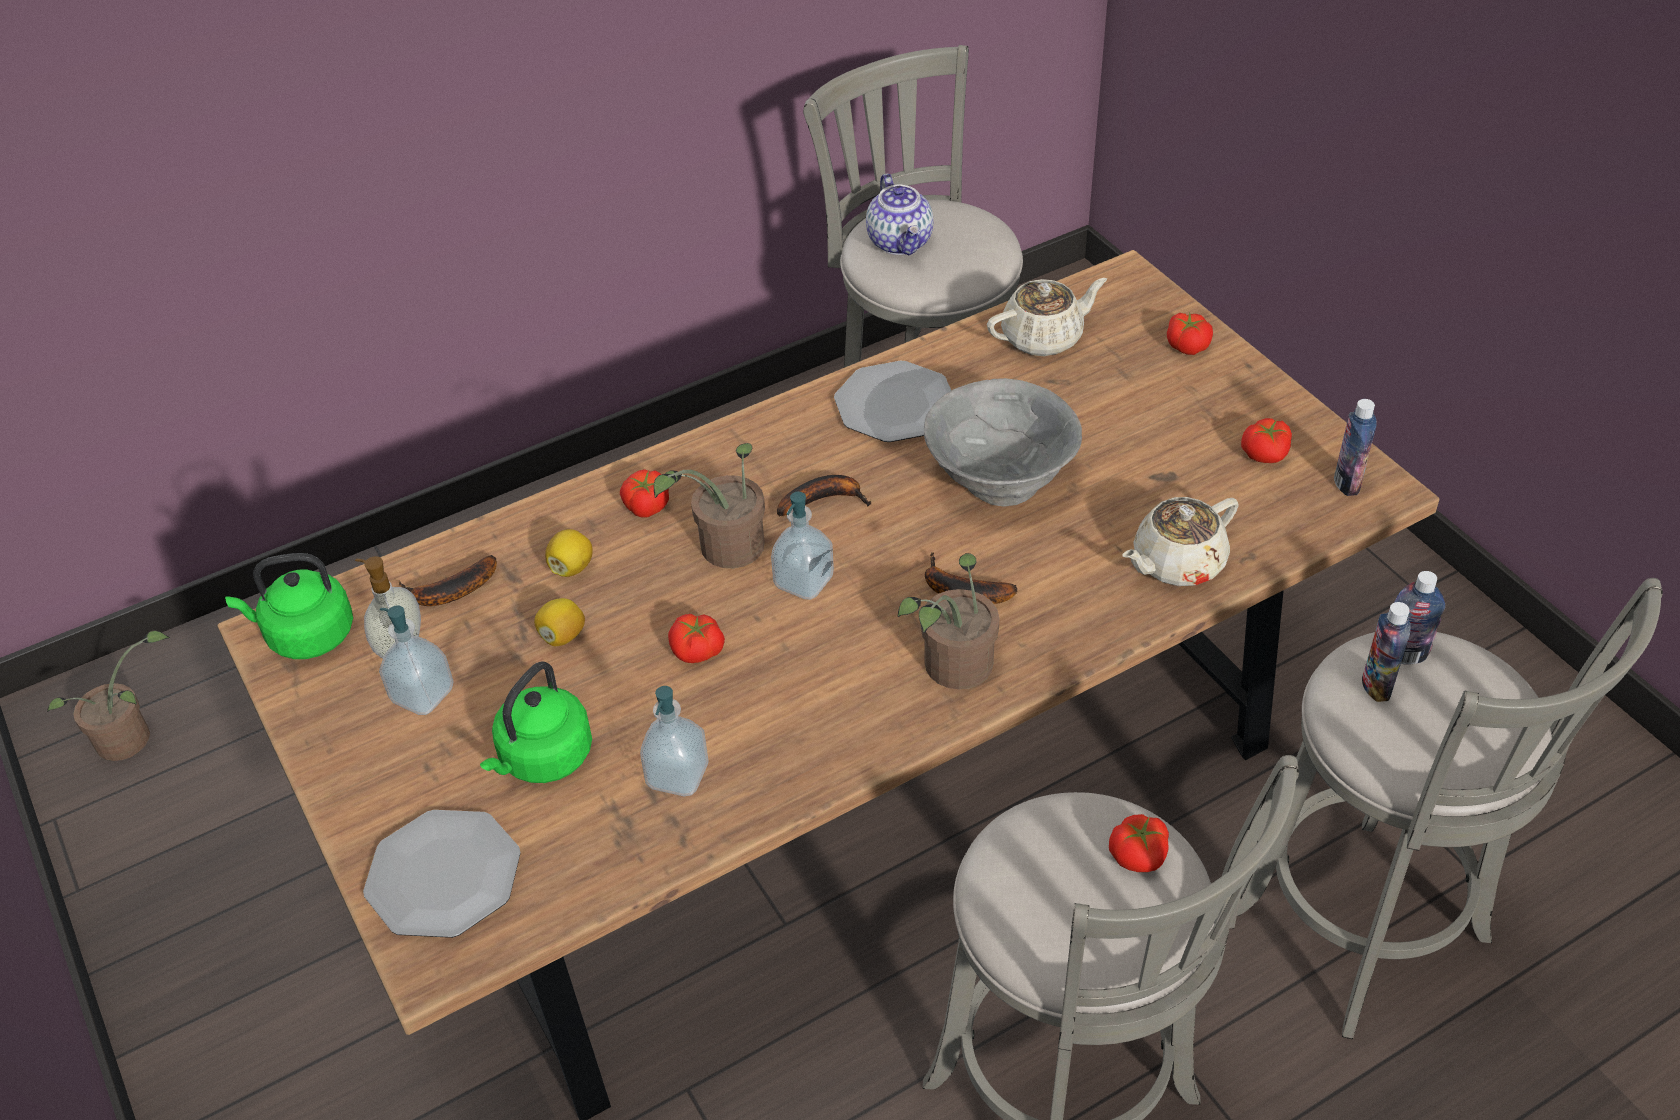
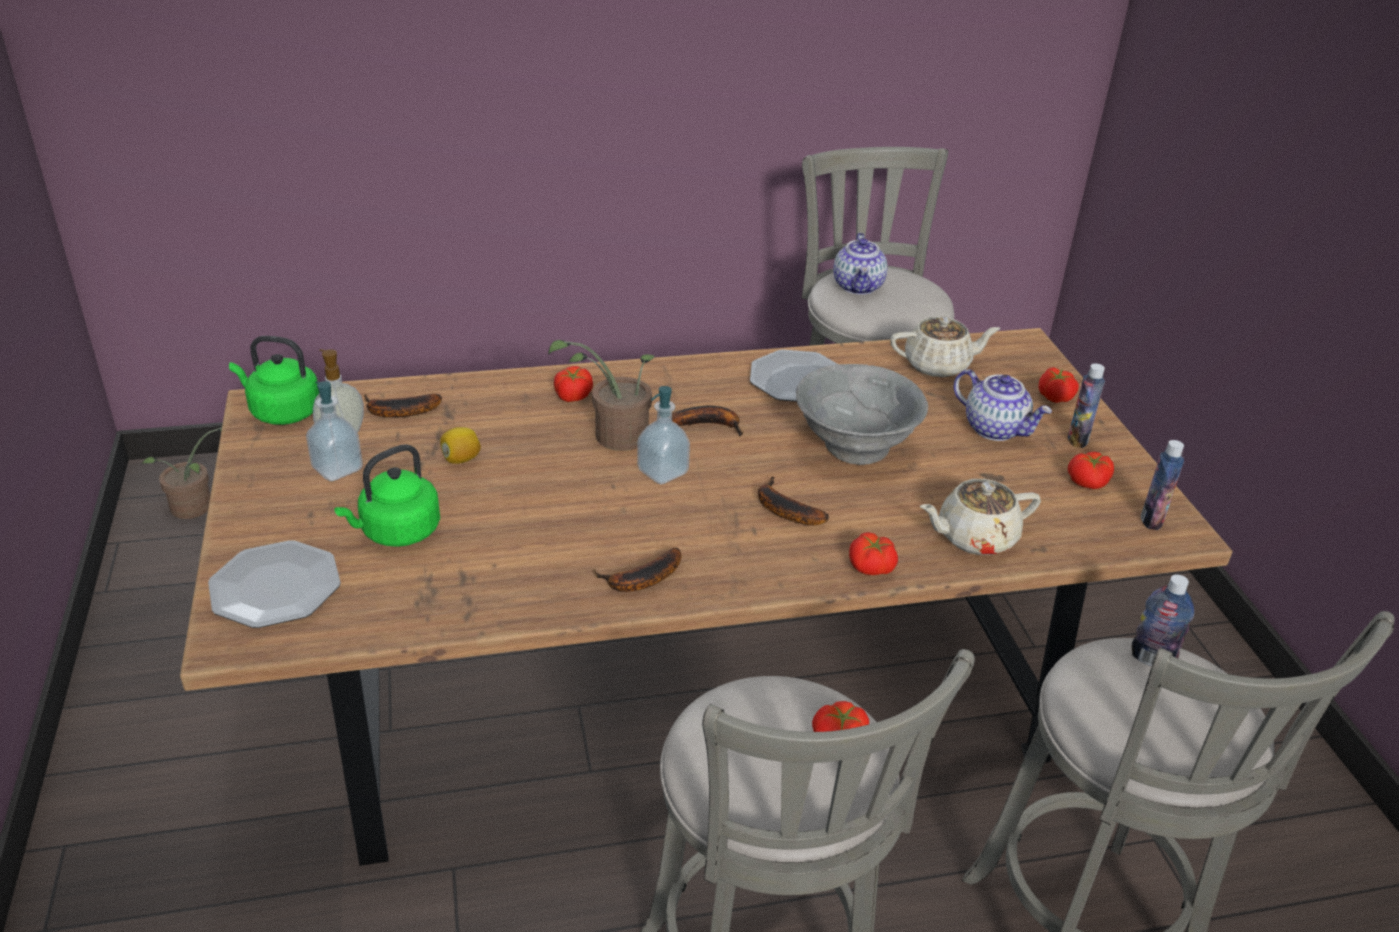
camera: 15 degrees right, 10 degrees down
lemon [545,529,592,577] -> none
soap dispenser [640,686,709,796] -> none
tomato [668,614,725,663] -> tomato moved to [849,532,898,575]
potted plant [898,553,999,689] -> none
bottle [1362,602,1411,702] -> bottle moved to [1068,363,1105,448]
none -> banana [594,547,681,592]
none -> teapot [954,369,1052,441]

